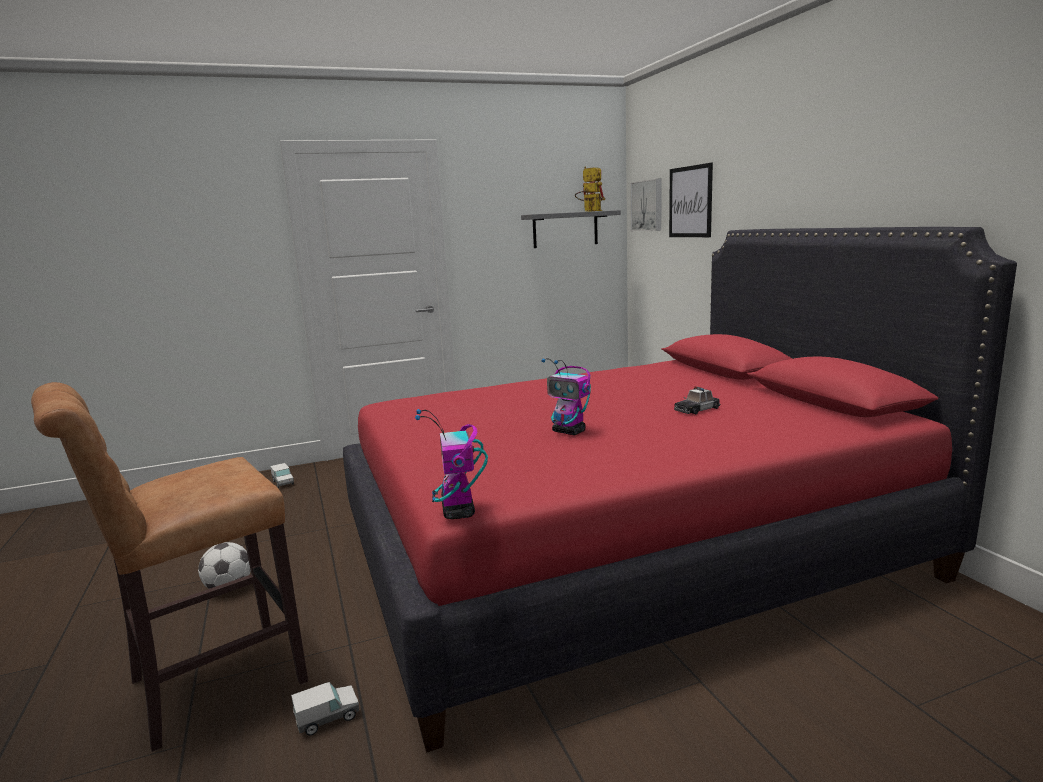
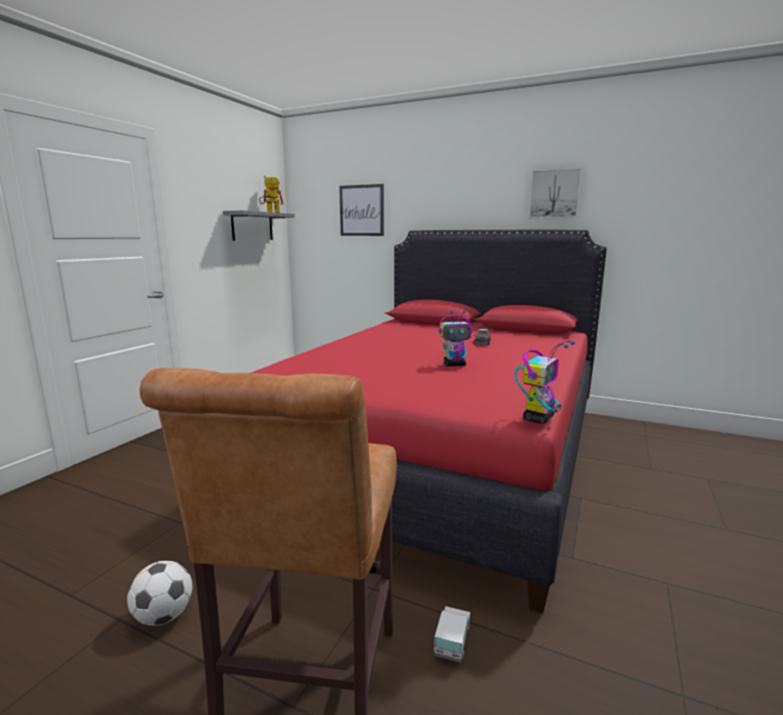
camera: 45 degrees left, 0 degrees up
toy truck [270,463,294,488] -> none
toy robot [415,409,488,519] -> toy robot turned 90 degrees counterclockwise [514,341,575,424]
picture [630,178,662,231] -> picture moved to [529,168,582,219]

